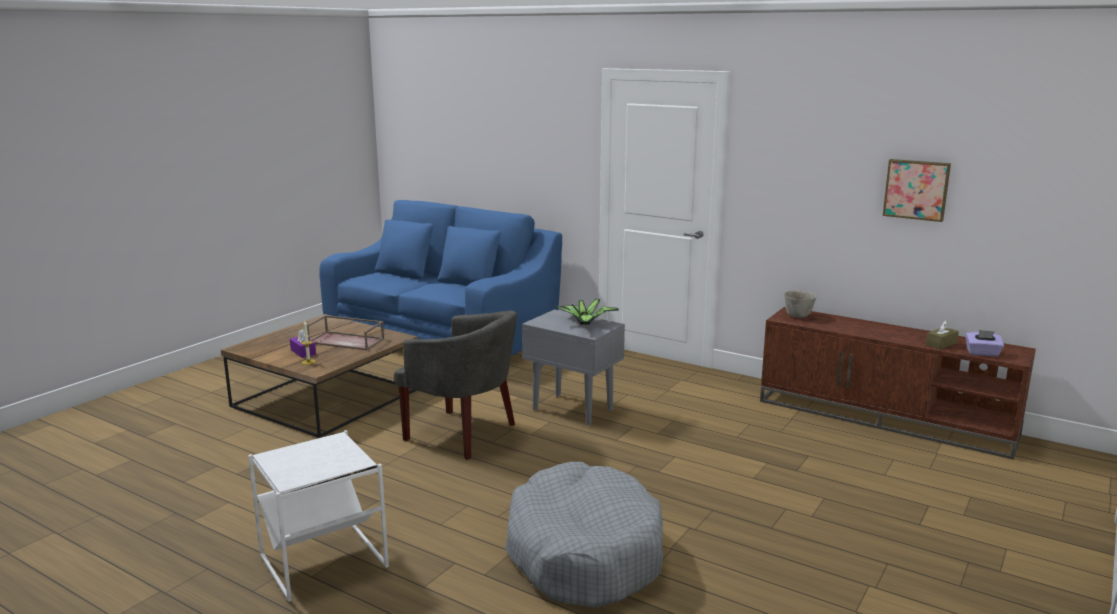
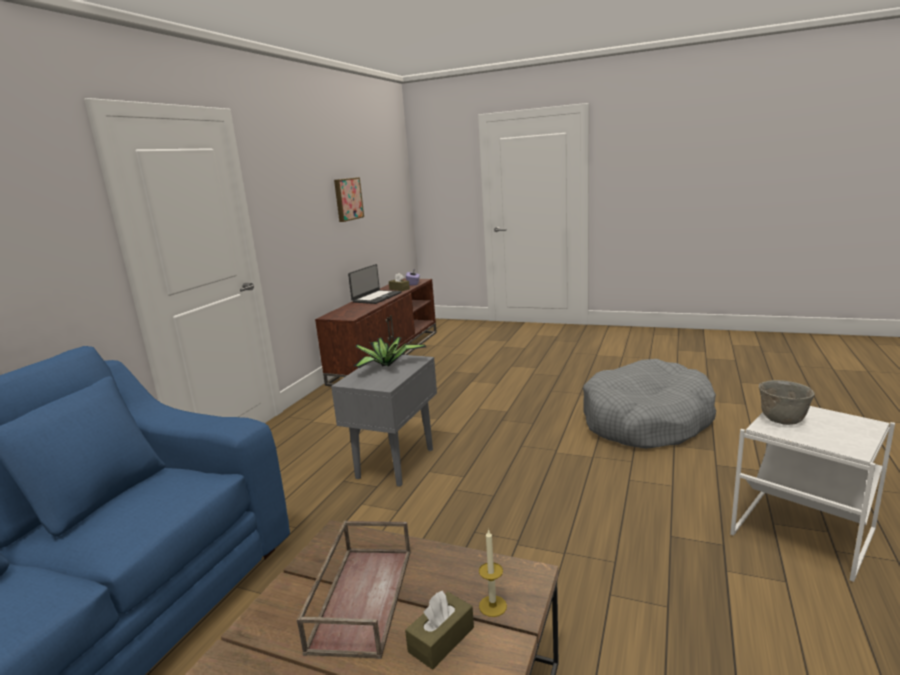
camera: 100 degrees left, 0 degrees up
purple tissue box [290,329,316,358] -> brown tissue box [405,591,474,670]
grey armchair [394,311,517,460] -> none
grey bowl [784,291,817,318] -> grey bowl moved to [759,380,815,425]
none -> laptop [348,264,402,304]

